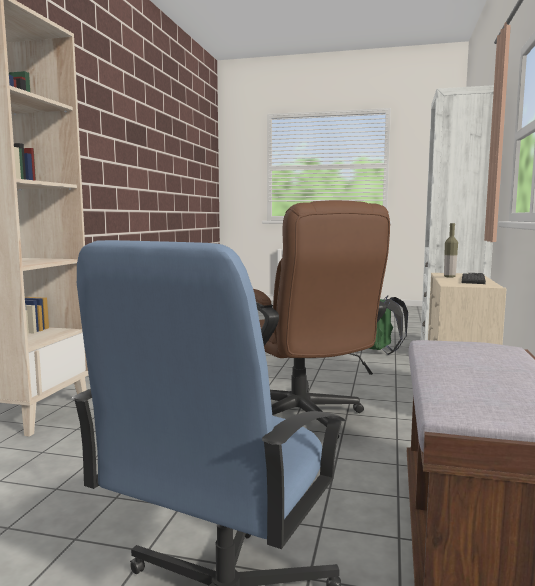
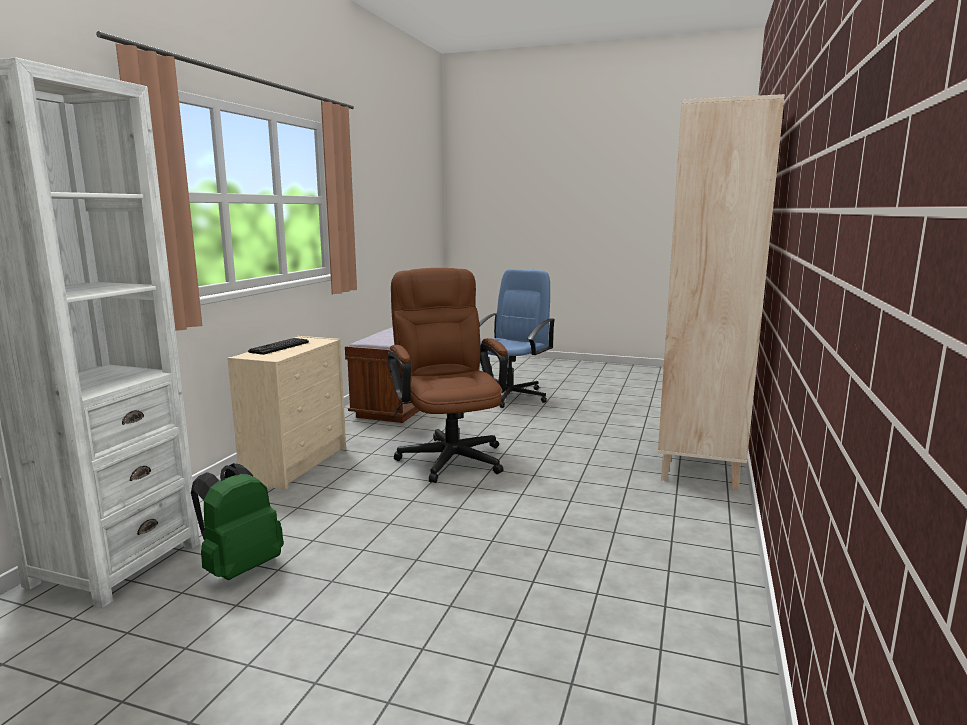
camera: 175 degrees left, 5 degrees up
bottle [444,223,458,278] -> none

